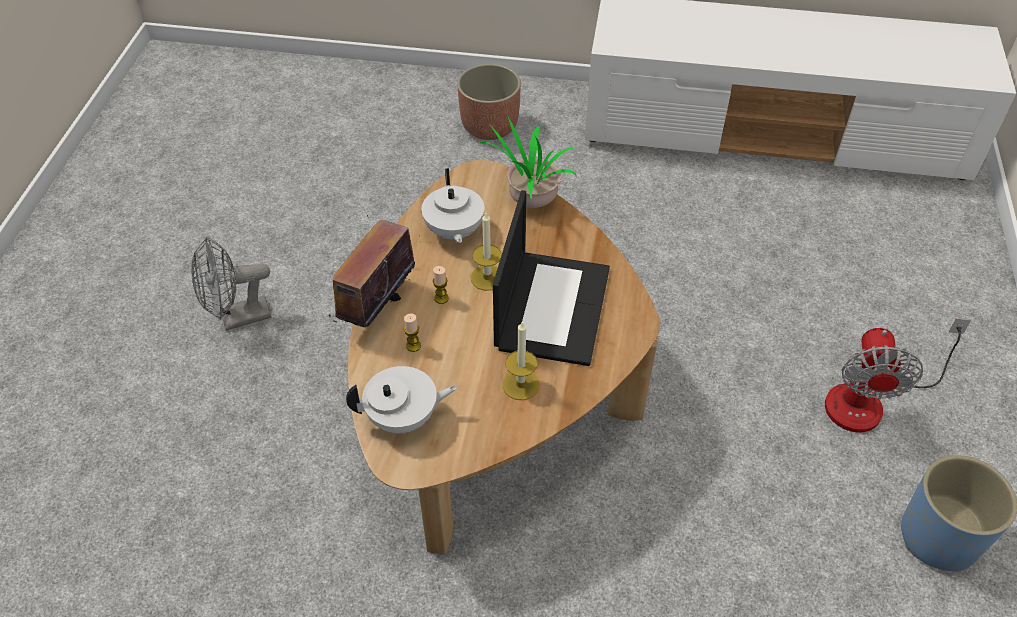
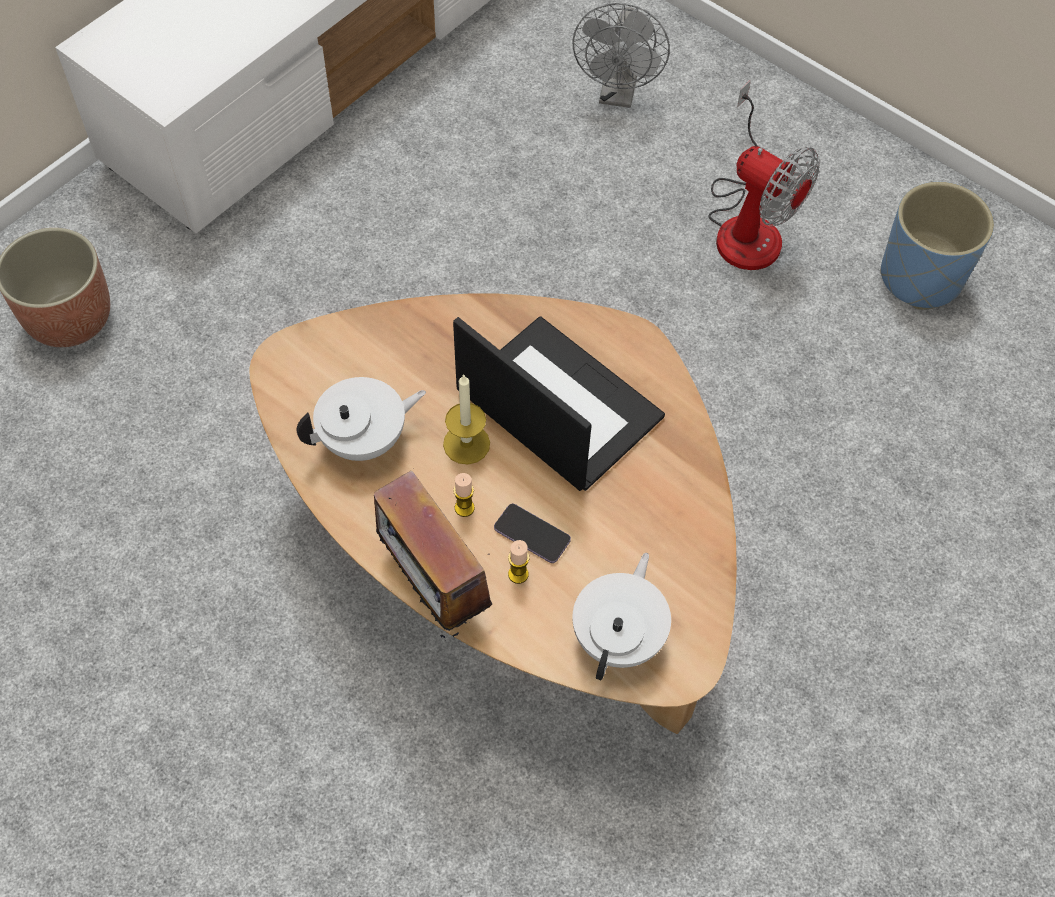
camera: 60 degrees left, 10 degrees up
grey fan [191,236,271,331] -> grey fan moved to [572,3,670,108]
white teapot [421,168,484,243] -> white teapot turned 45 degrees counterclockwise [296,377,426,461]
potted plant [480,115,576,208] -> none
candle [503,322,540,400] -> none
none -> phone [494,504,571,563]

